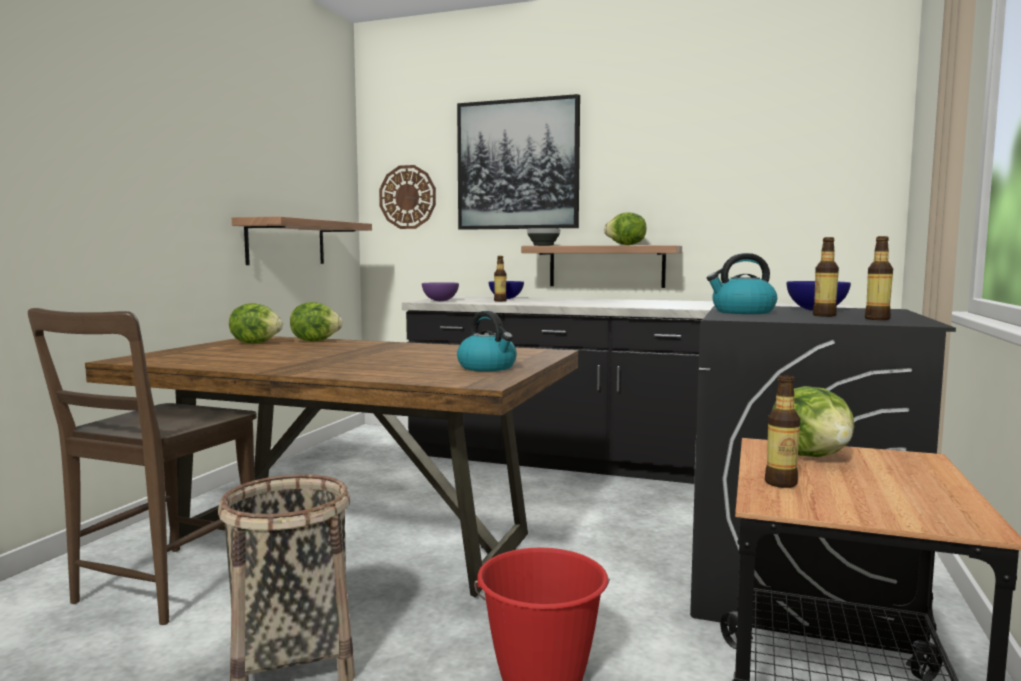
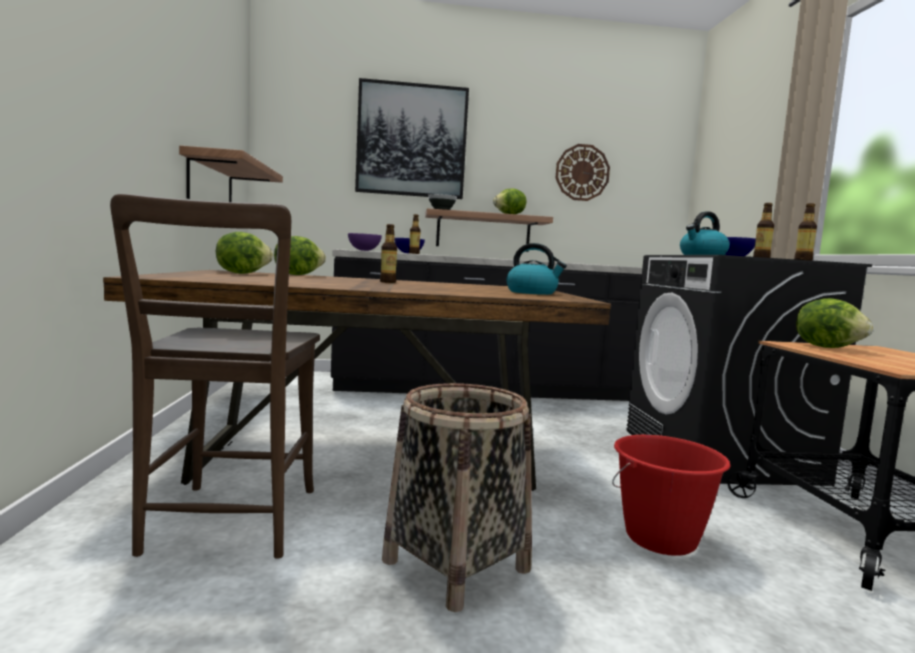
camera: 25 degrees left, 0 degrees up
wall clock [379,165,436,229] -> wall clock moved to [556,144,610,201]
bottle [765,375,800,488] -> bottle moved to [380,224,397,283]

